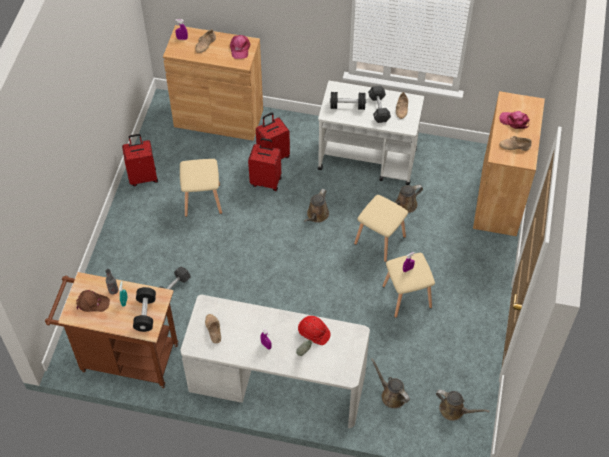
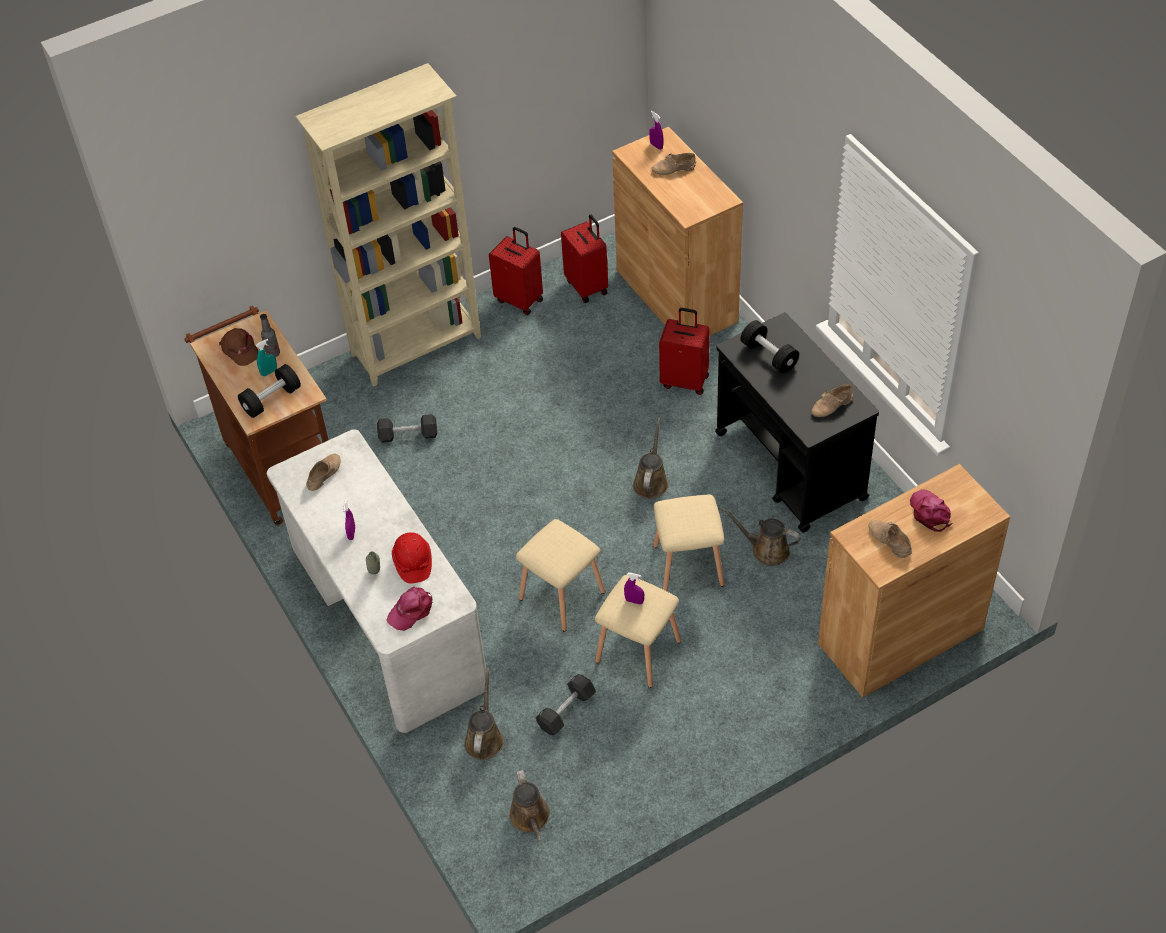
camera: 50 degrees right, 5 degrees down
beige stool [180,159,222,217] -> beige stool moved to [516,519,605,631]
pink cap [230,35,251,59] -> pink cap moved to [386,587,433,631]
red suitcase [248,138,282,191] -> red suitcase moved to [561,214,608,303]
brown watering can [304,189,329,223] -> brown watering can turned 120 degrees clockwise [633,417,669,499]
white cart [318,81,424,185] -> black cart [715,312,879,533]
black dumbbell [368,86,391,123] -> black dumbbell moved to [535,674,596,735]
none -> beige bookcase [295,63,481,387]

